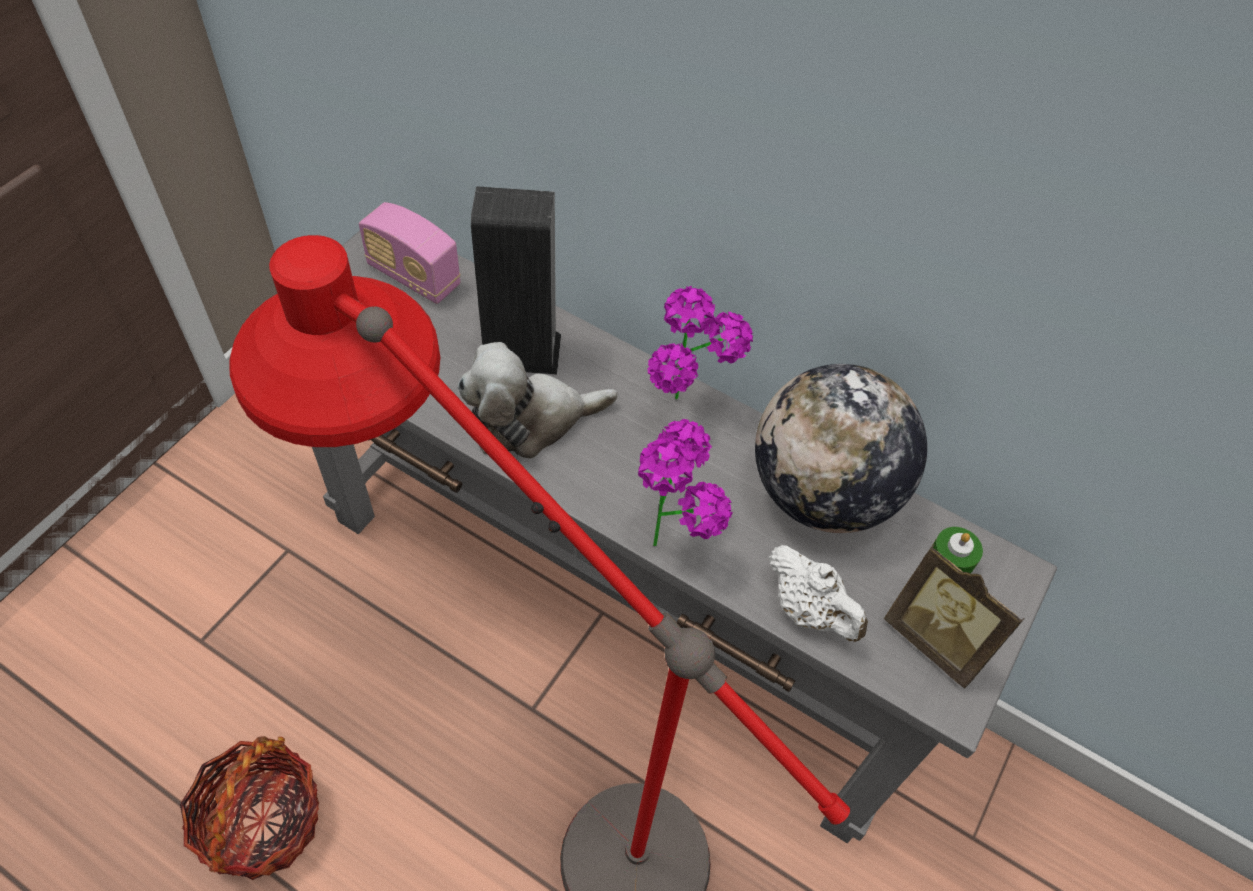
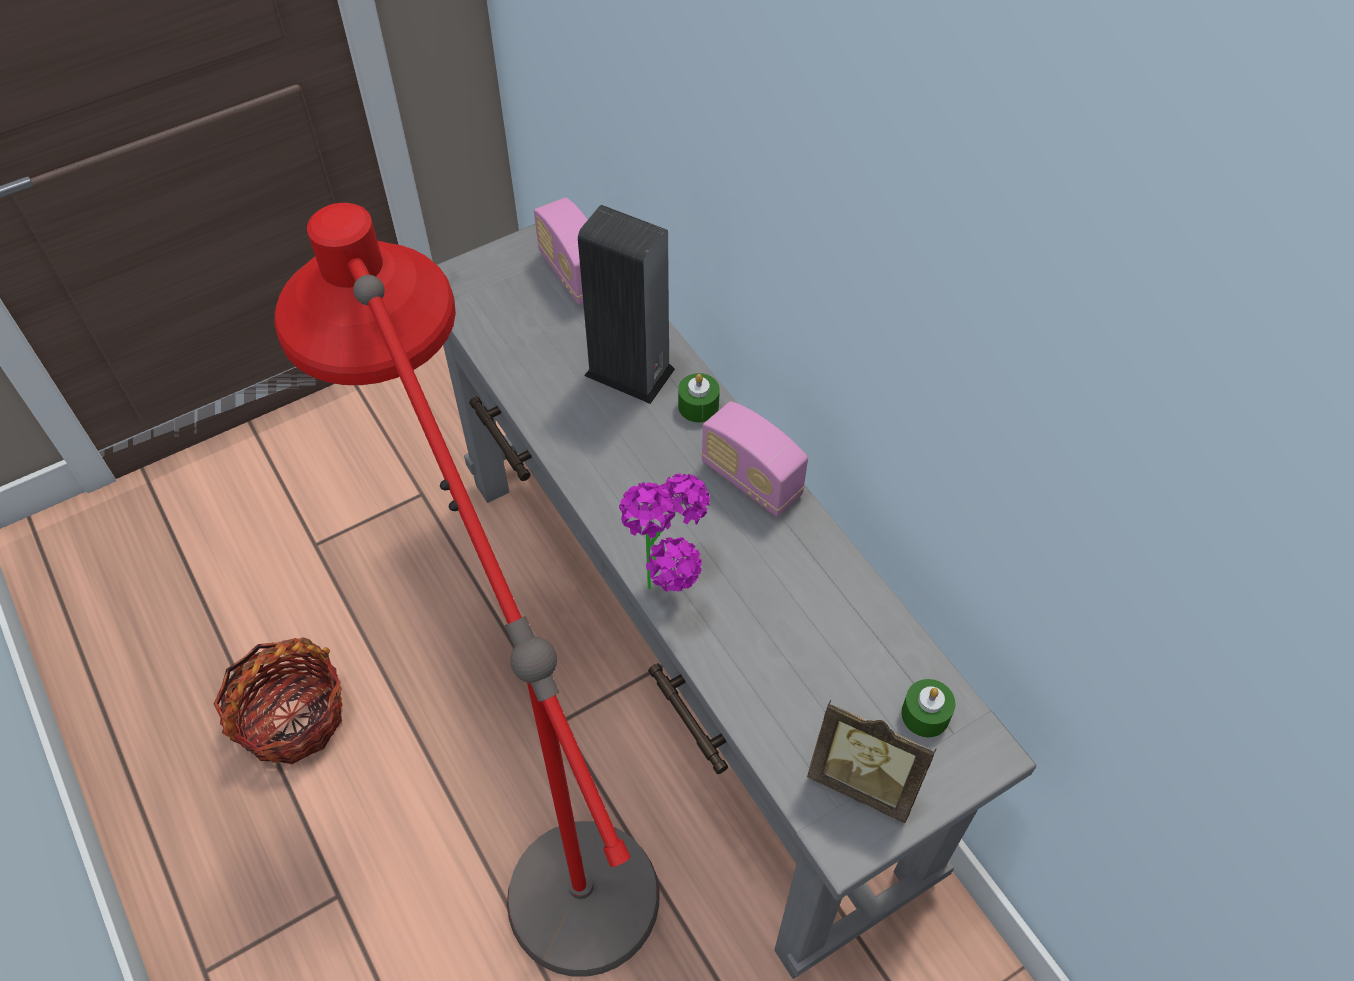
camera: 30 degrees right, 0 degrees up
plush toy [457,342,618,459] -> none
potted plant [647,286,753,400] -> radio [701,401,808,517]
globe [755,364,927,533] -> none
white teapot [768,545,868,642] -> none
picture frame [884,544,1025,689] -> picture frame turned 45 degrees counterclockwise [807,700,937,823]
none -> green candle [678,373,720,422]

